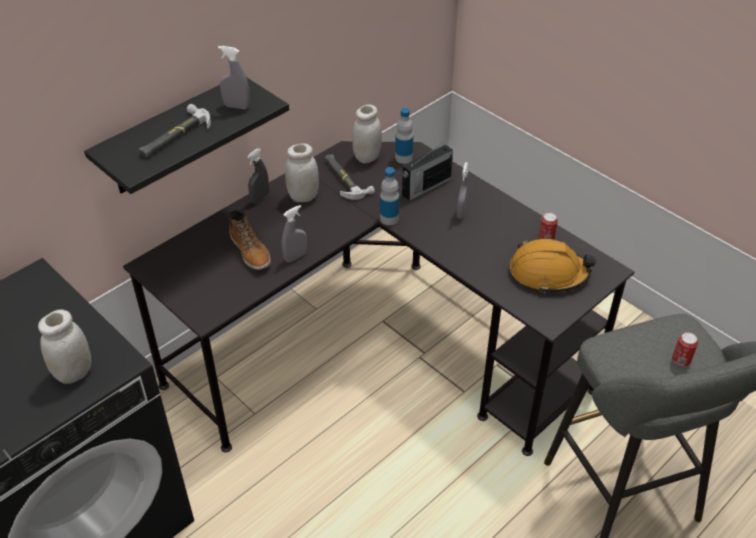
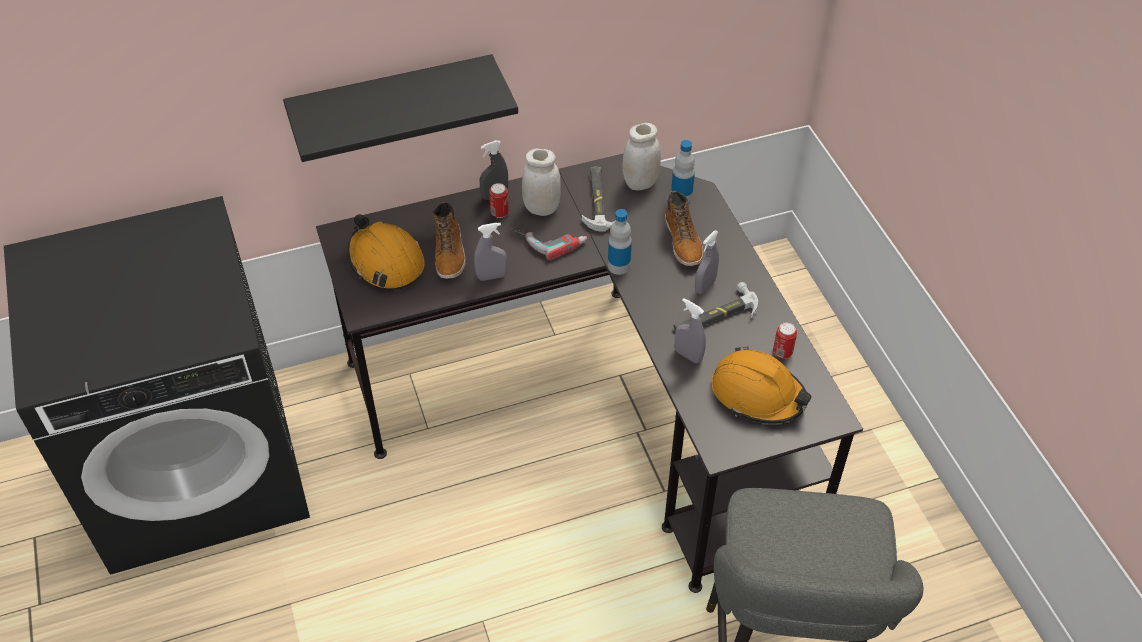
camera: 25 degrees right, 5 degrees up
white jar [38,310,91,384] -> none
hammer [139,104,211,157] -> hammer moved to [673,282,758,331]
grey spray bottle [218,46,250,109] -> grey spray bottle moved to [675,298,706,363]
radio [402,144,453,201] -> boot [665,191,703,266]
can [672,332,698,367] -> can moved to [489,183,509,218]
none -> orange hard hat [347,214,425,290]
none -> power drill [510,229,587,260]

